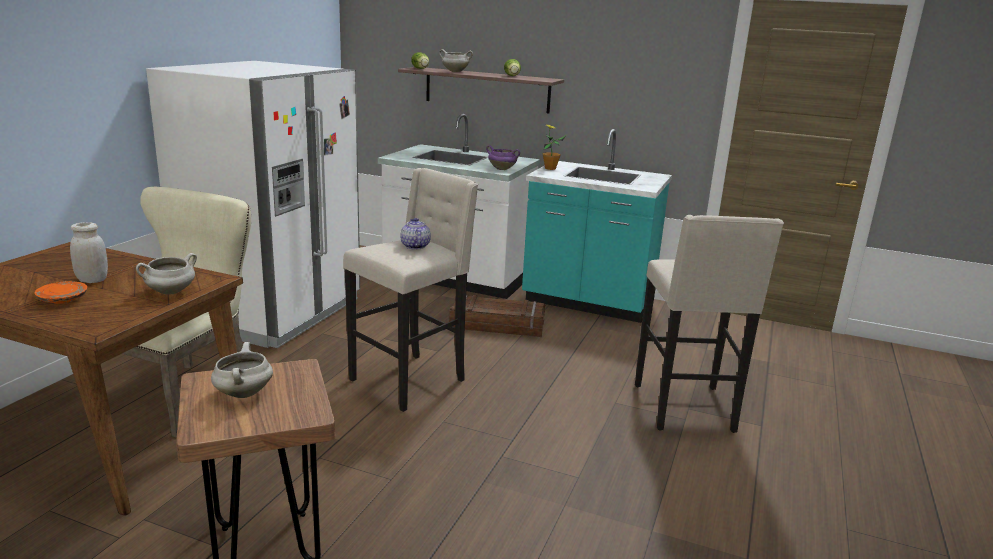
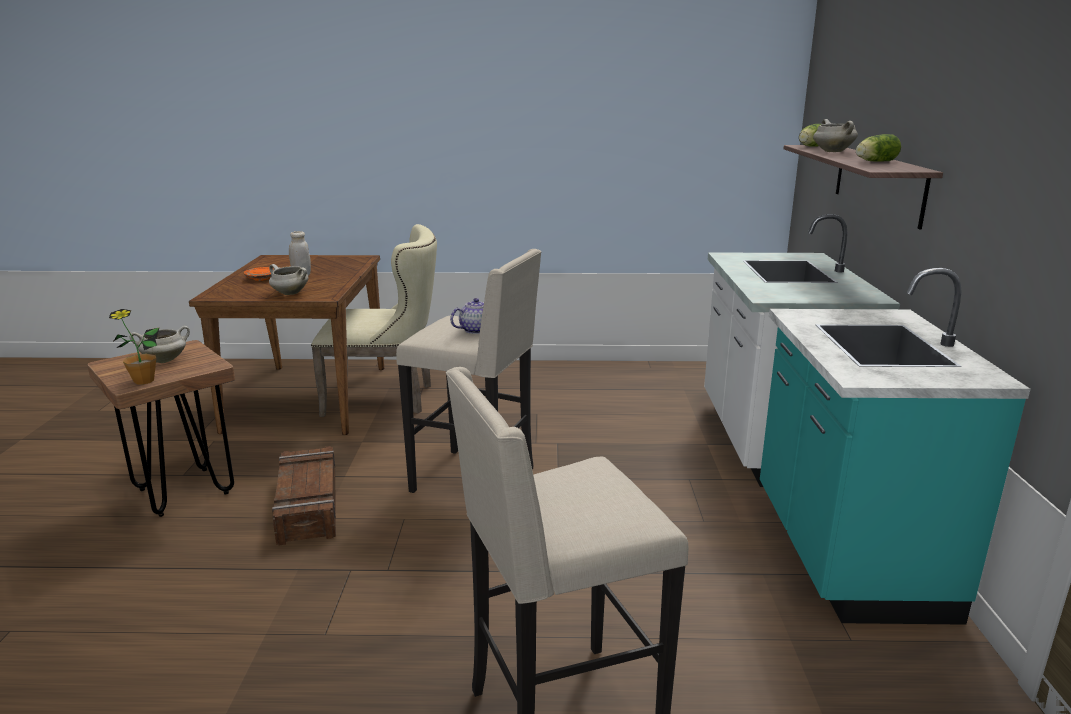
camera: 70 degrees right, 0 degrees up
white fridge [146,61,360,348] -> none
crate [449,295,545,337] -> crate moved to [272,446,336,545]
purple cooking pot [486,145,520,170] -> none
potted plant [543,124,566,170] -> potted plant moved to [109,309,159,385]

